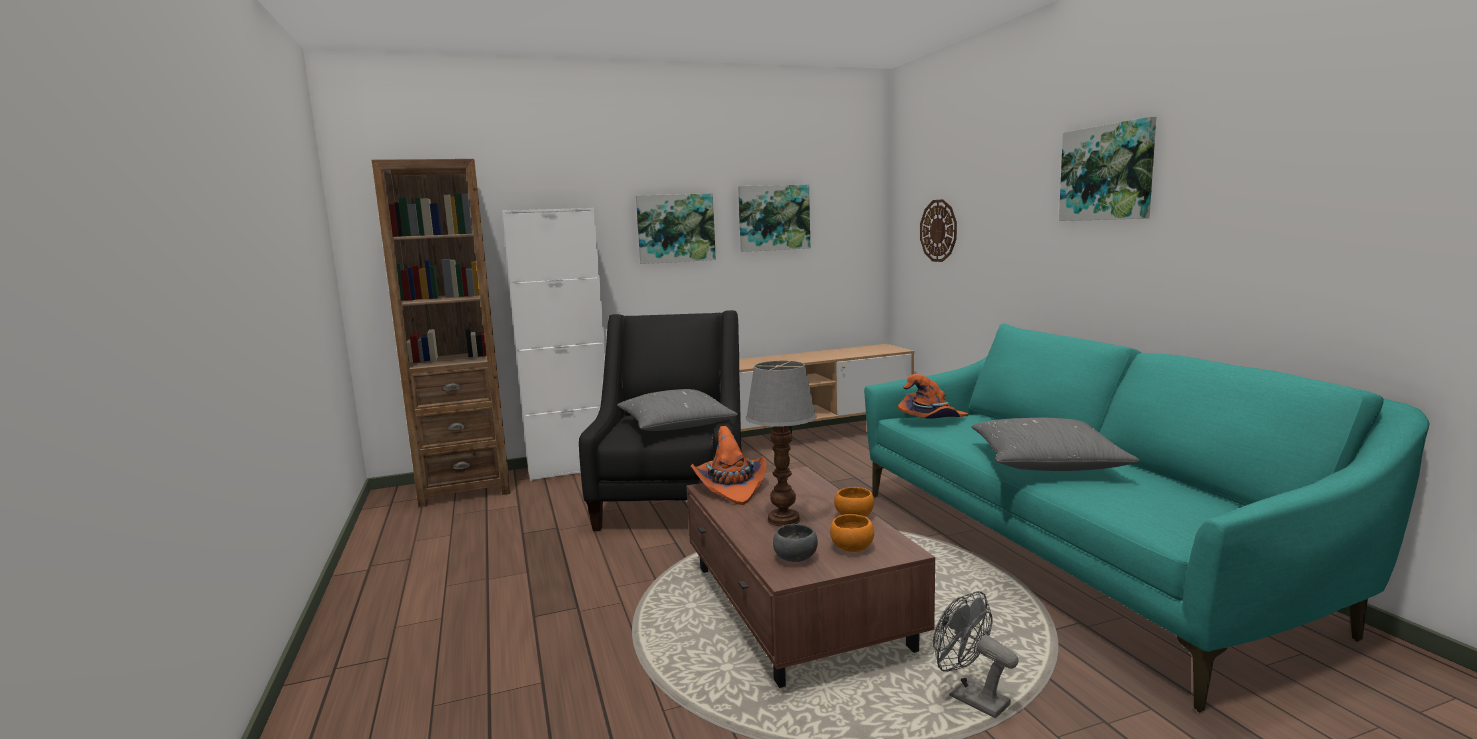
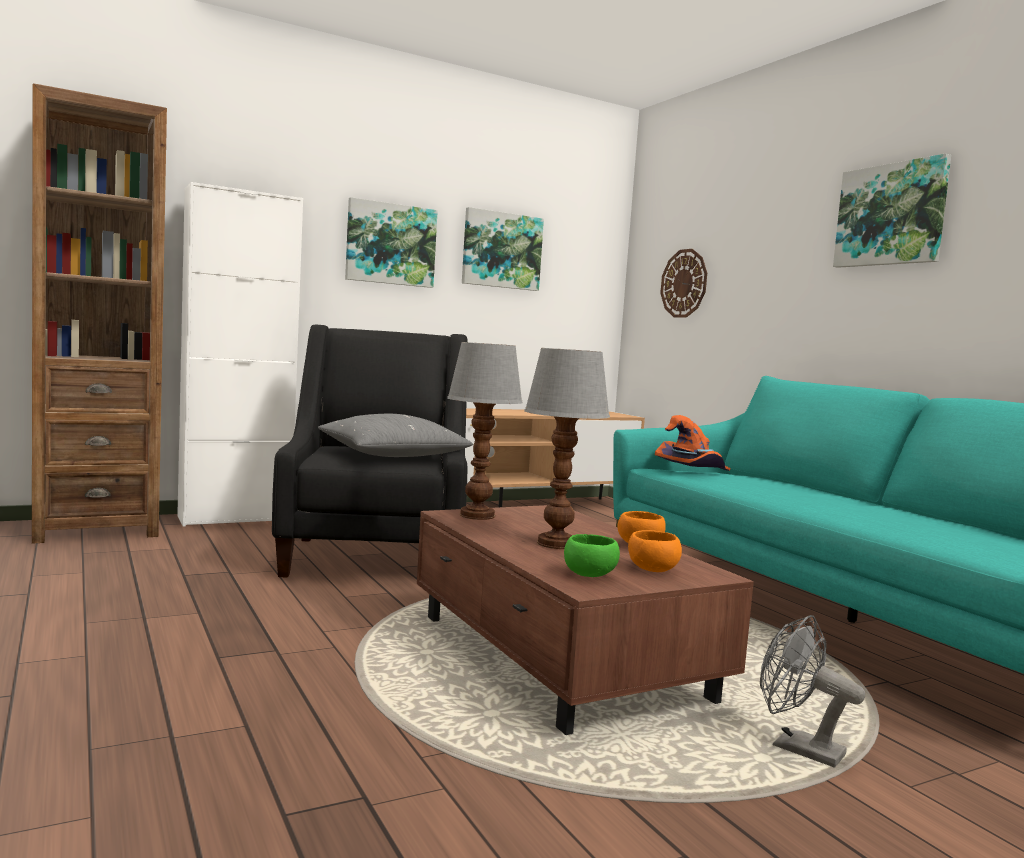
camera: 10 degrees left, 5 degrees down
orange hat [691,426,766,505] -> table lamp [447,342,523,520]
grey bowl [773,524,818,562] -> green bowl [564,534,620,577]
grey pillow [971,418,1140,471] -> none

